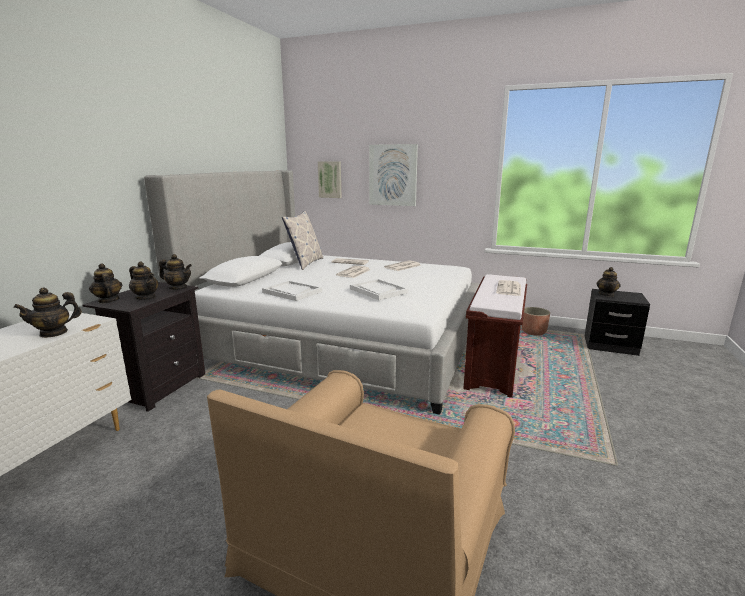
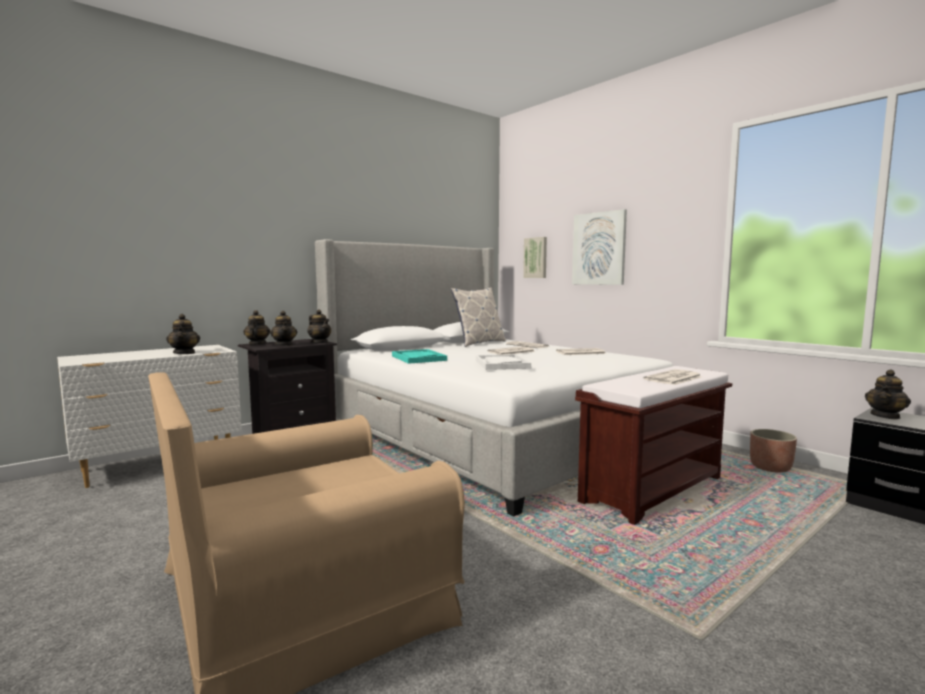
camera: 30 degrees right, 10 degrees down
teapot [13,287,82,338] -> teapot turned 105 degrees counterclockwise [166,314,200,354]
white tray [262,280,322,301] -> turquoise tray [392,349,447,364]

